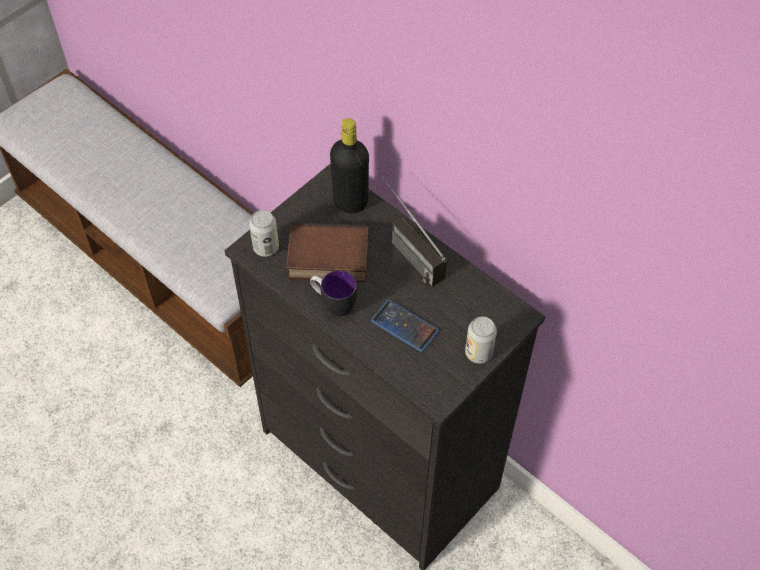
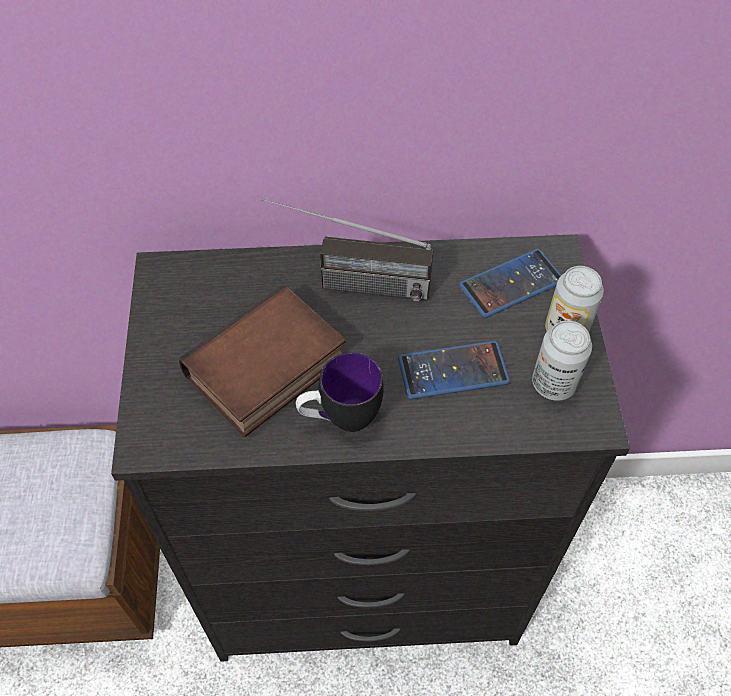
camera: 45 degrees left, 0 degrees up
can [249,210,279,257] -> can moved to [532,320,592,401]
black bottle [330,118,369,213] -> none
none -> phone [459,249,561,318]

